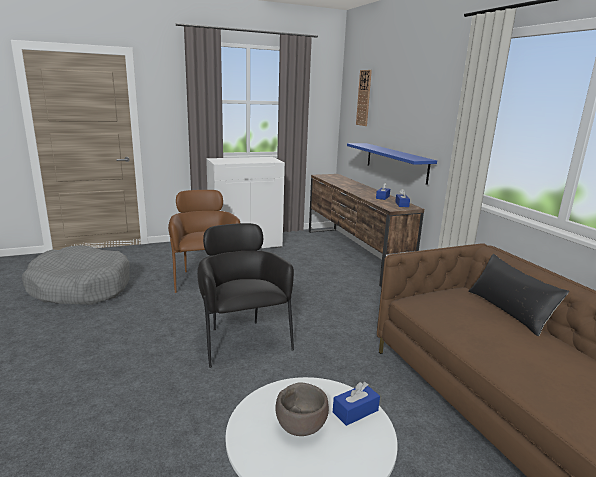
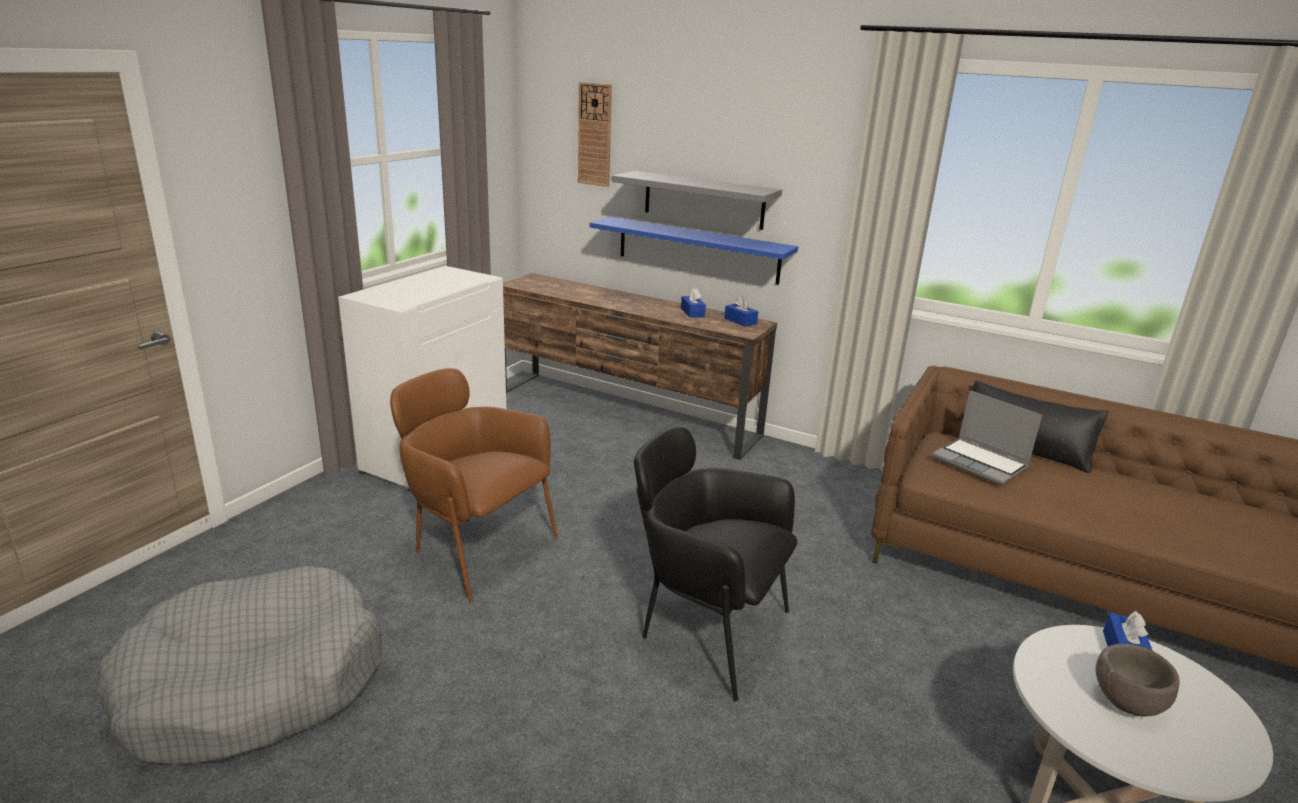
camera: 40 degrees left, 5 degrees up
none -> grey shelf [612,171,782,230]
none -> laptop [932,390,1042,485]

